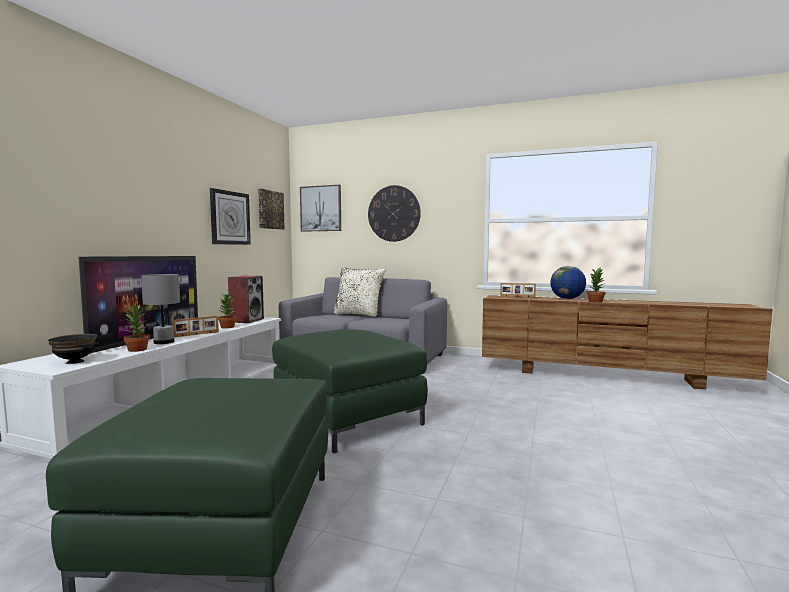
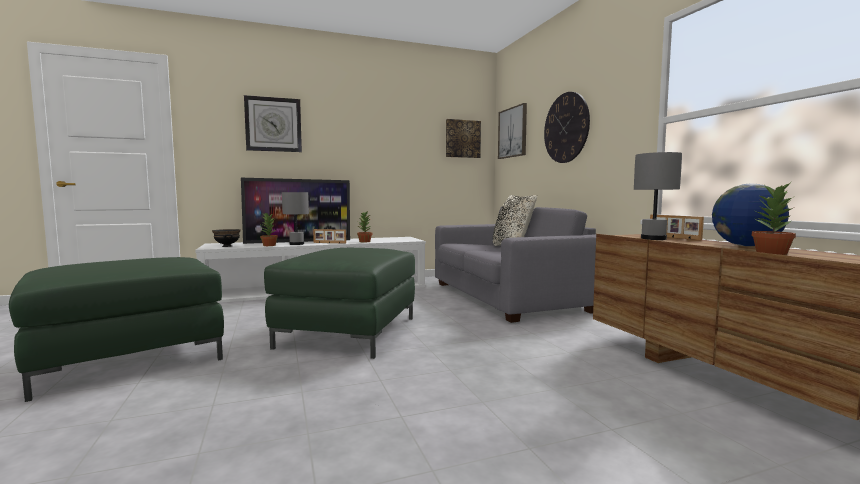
camera: 50 degrees right, 0 degrees up
wall clock [210,188,251,245] -> wall clock moved to [244,95,302,152]
speaker [228,276,264,323] -> none
none -> grey table lamp [634,152,682,240]

